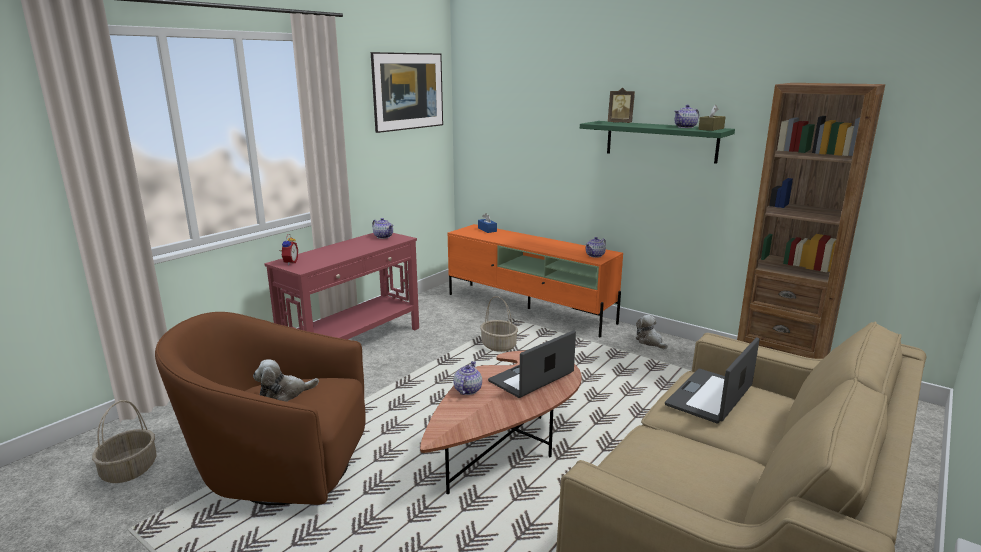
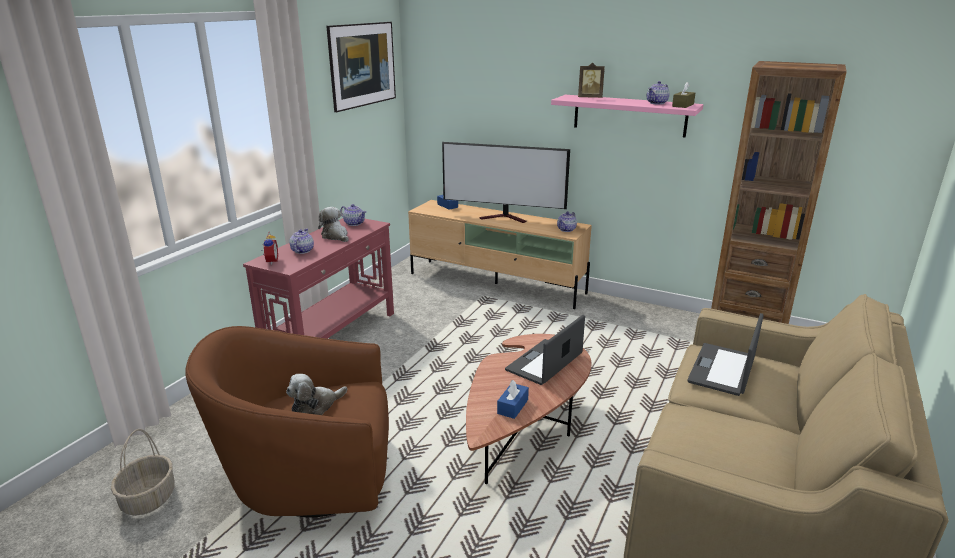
camera: 10 degrees left, 5 degrees up
orange tv stand [448,224,623,337] -> beige tv stand [408,200,592,309]
teapot [453,361,482,395] -> teapot moved to [289,229,314,254]
basket [480,296,518,352] -> none
green shelf [580,121,735,164] -> pink shelf [551,95,703,138]
plush toy [635,315,668,349] -> plush toy moved to [318,207,349,242]
none -> television [442,142,570,223]
none -> blue tissue box [497,380,529,419]

